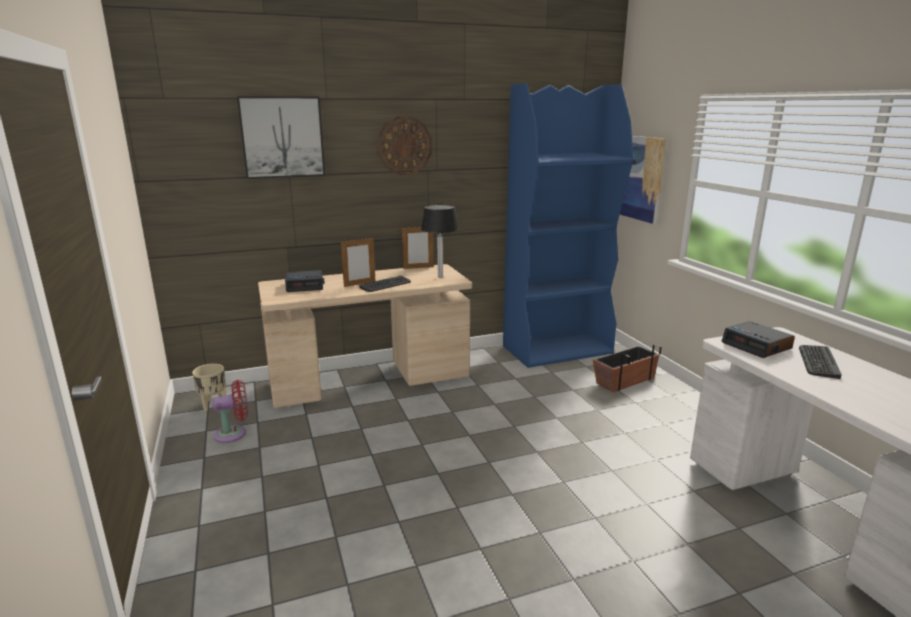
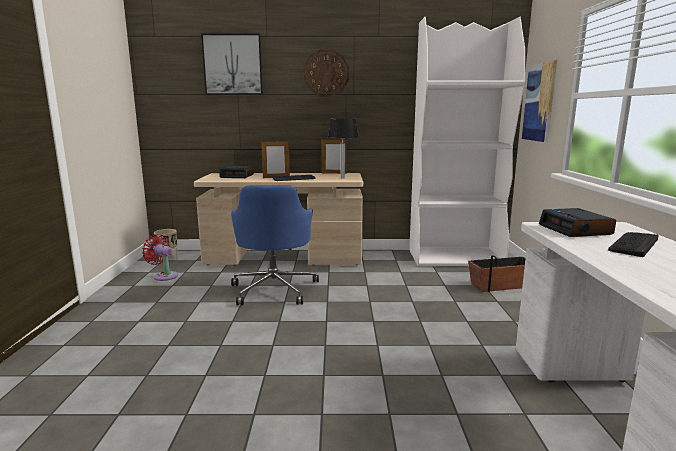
camera: 20 degrees right, 5 degrees down
red fan [212,380,248,443] -> red fan turned 150 degrees counterclockwise [142,234,178,281]
blue bookcase [503,83,633,368] -> white bookcase [409,17,525,266]
none -> blue office chair [231,185,319,305]

